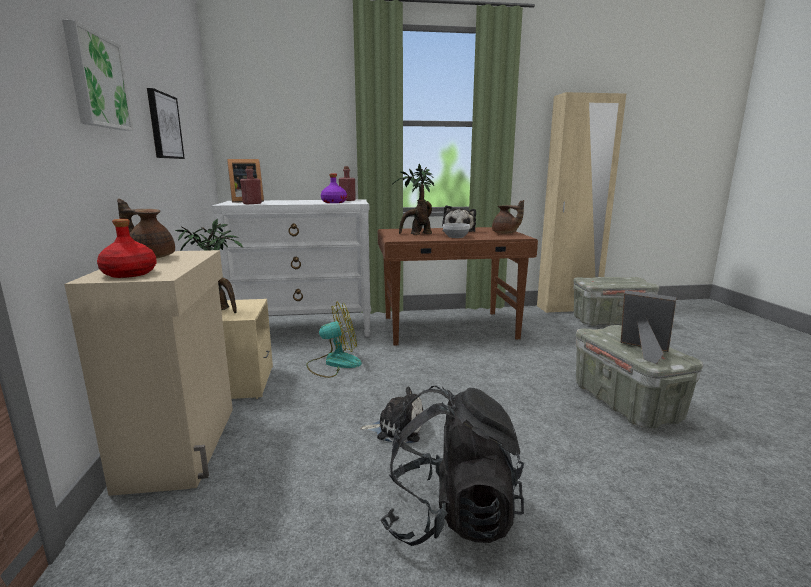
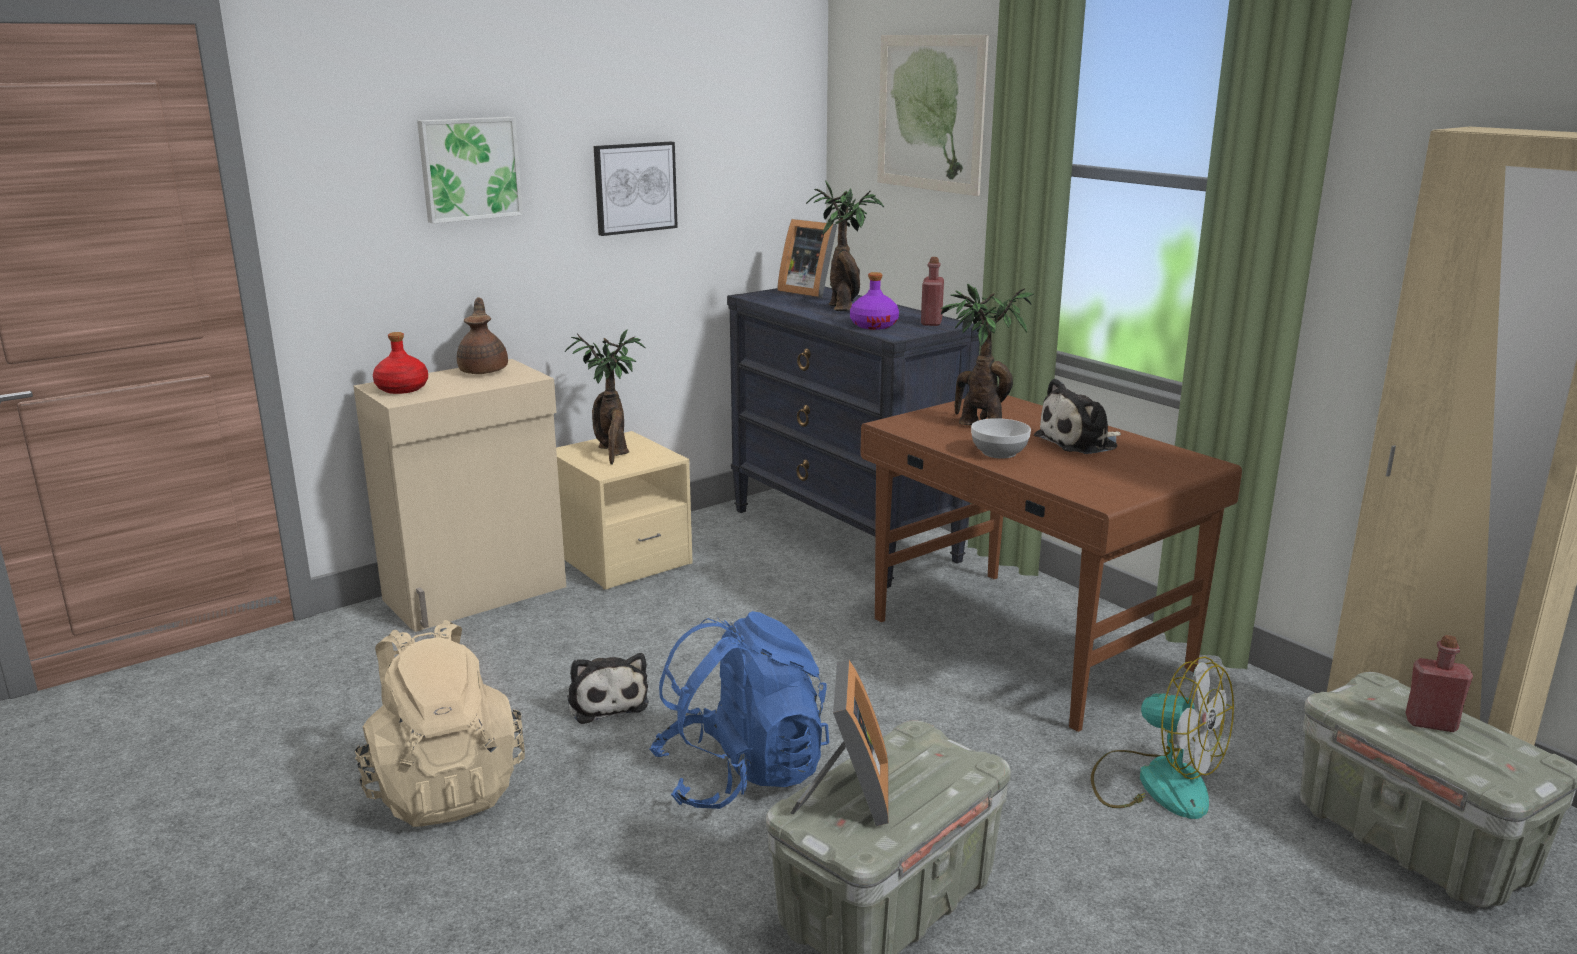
camera: 60 degrees right, 5 degrees up
white dresser [211,200,371,337] -> black dresser [727,287,982,588]
red bottle [240,166,262,204] -> red bottle moved to [1405,635,1473,732]
fan [306,302,362,378] -> fan moved to [1091,656,1234,819]
black backpack [380,385,524,546] -> beige backpack [355,620,525,827]
brown teapot [492,200,524,234] -> none
none -> blue backpack [649,611,829,809]
none -> potted plant [806,181,884,311]
none -> picture [877,35,989,196]

